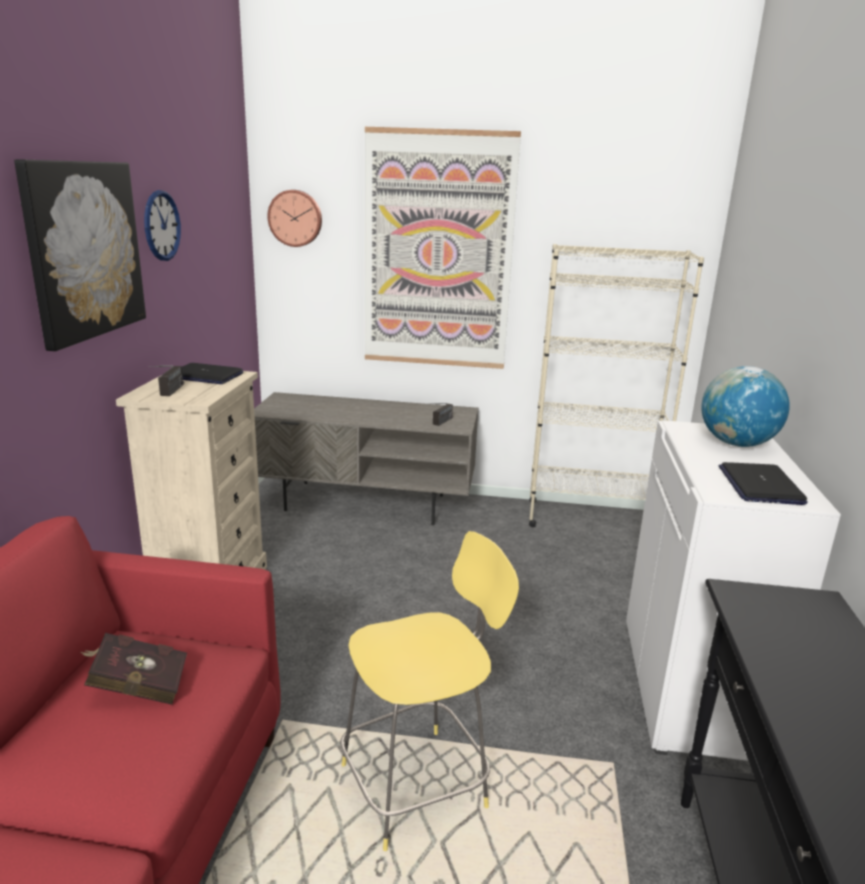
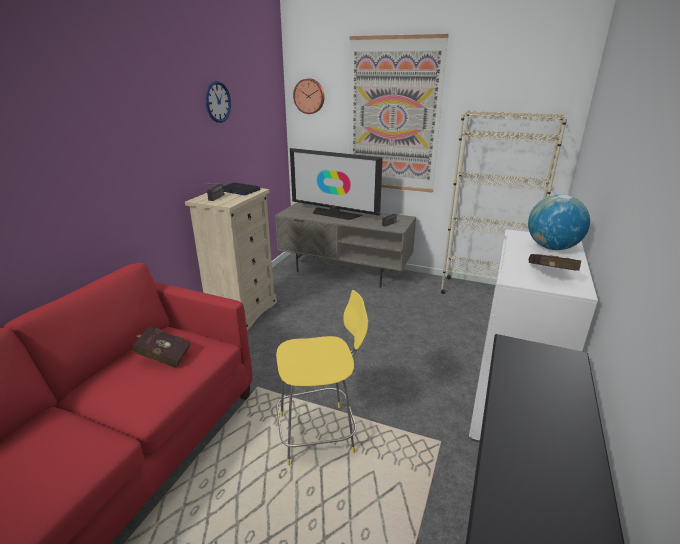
camera: 15 degrees right, 5 degrees up
picture [14,159,146,351] -> none
laptop [718,462,808,505] -> red book [529,254,581,271]
none -> television [290,148,383,220]

